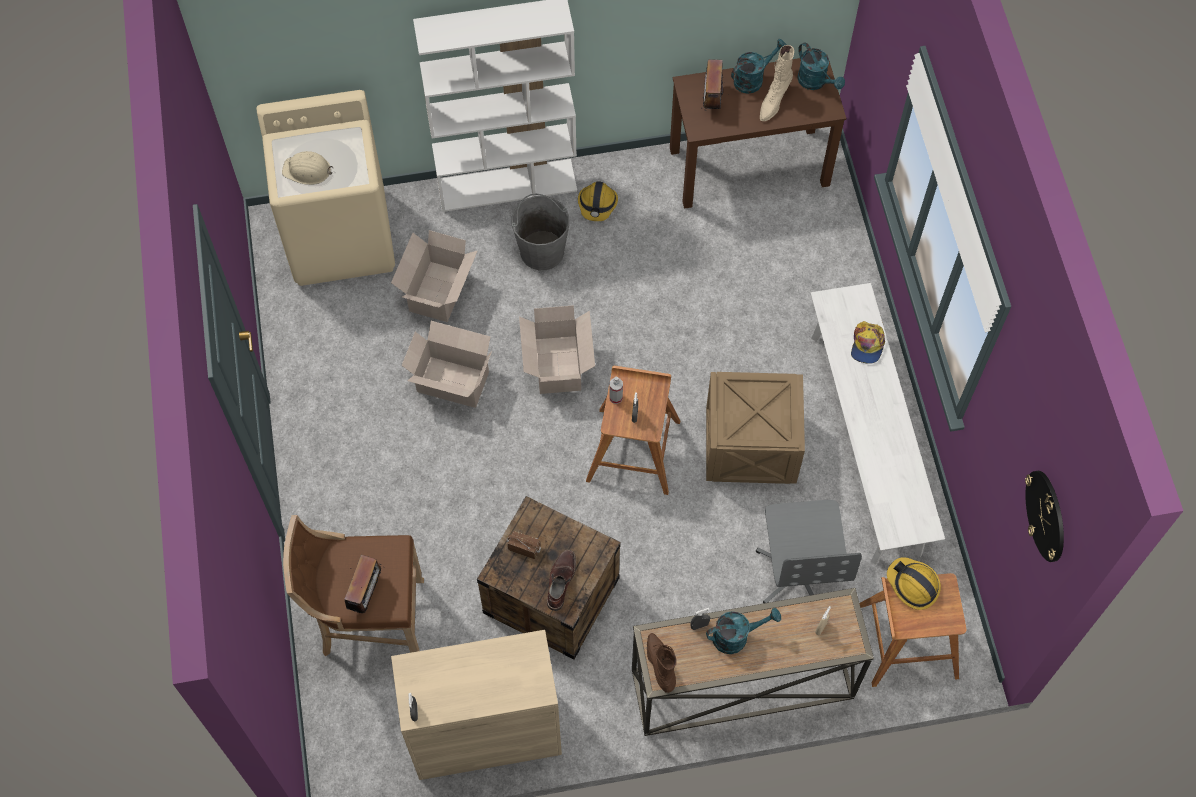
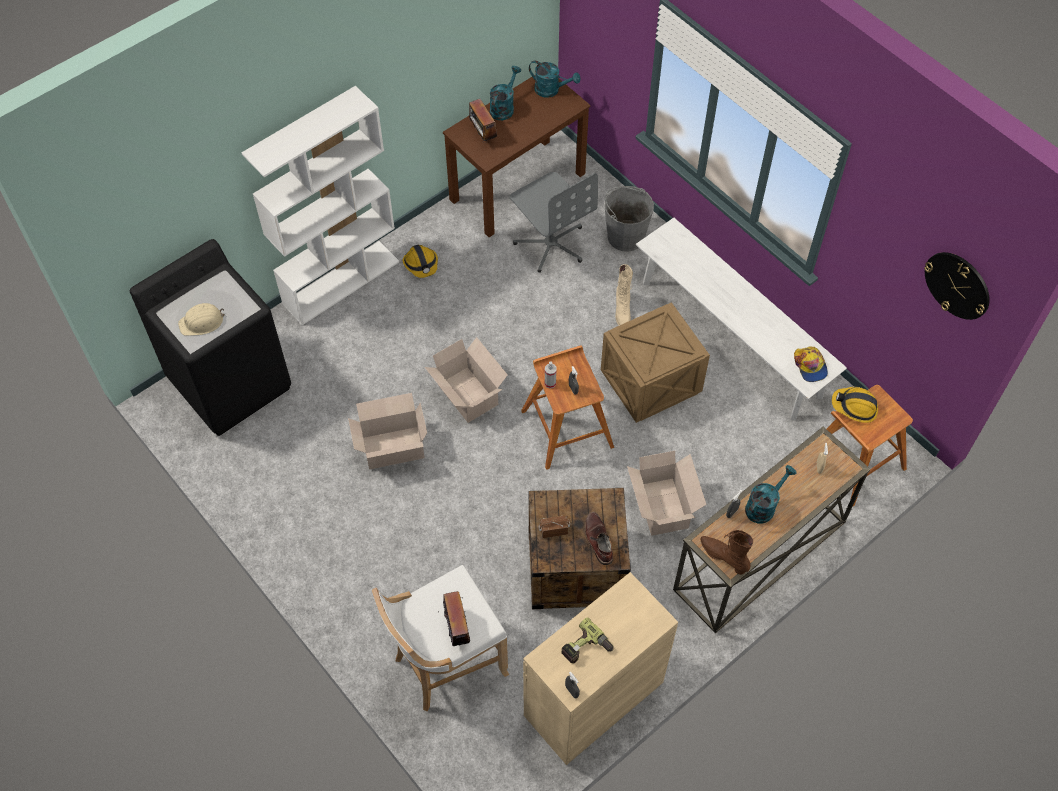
camera: 30 degrees left, 5 degrees down
beige washing machine [256,90,395,286] -> black washing machine [130,239,291,436]
brown stool [283,515,424,657] -> white stool [372,565,509,712]
cardboard box [391,230,478,322] -> cardboard box moved to [627,451,707,536]
grey bucket [512,193,570,270] -> grey bucket moved to [604,186,654,252]
grey office chair [756,500,862,603] -> grey office chair moved to [510,172,598,273]
beige boot [760,45,794,121] -> beige boot moved to [615,264,633,326]
cap [851,321,885,364] -> cap moved to [794,347,828,382]
none -> power drill [561,617,614,664]

